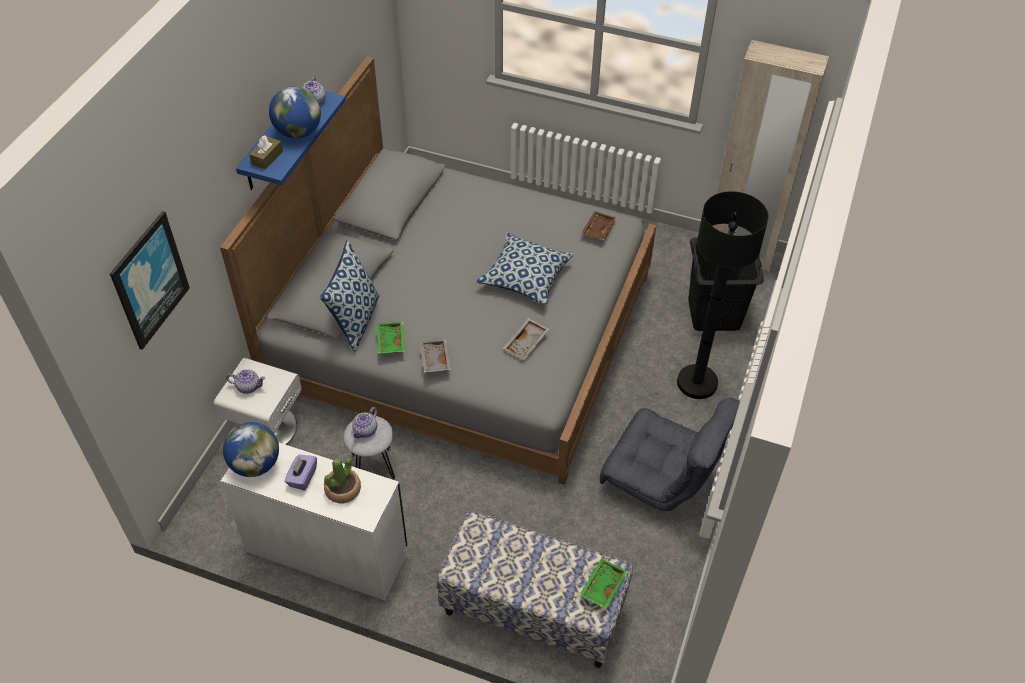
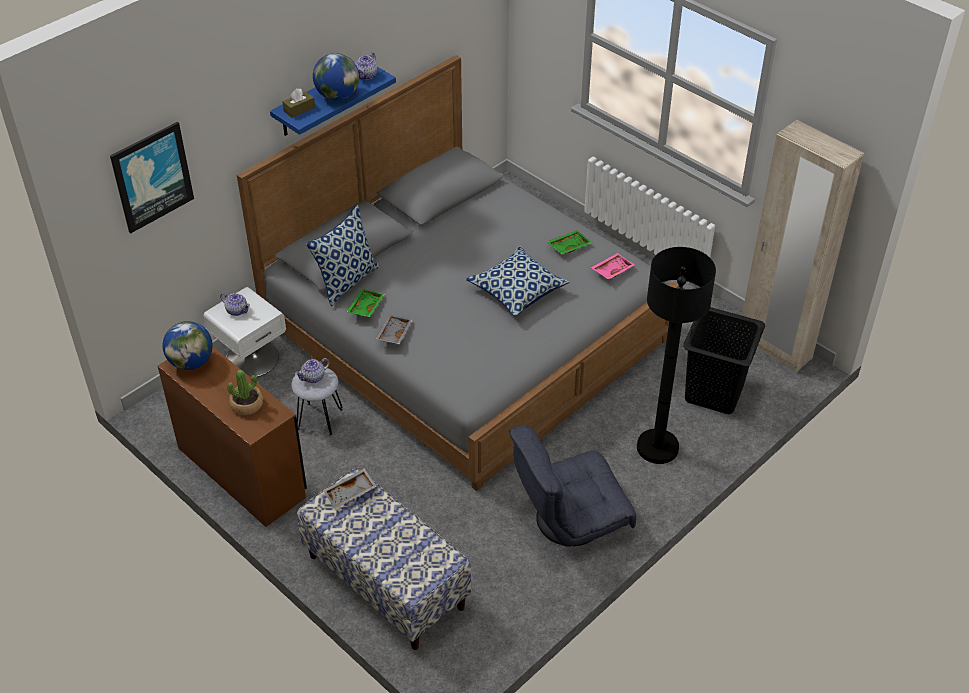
camera: 25 degrees right, 5 degrees down
white desk [220,442,407,601] -> brown desk [157,347,307,527]
purple tissue box [285,455,317,491] -> none
grey tray [503,318,549,360] -> grey tray moved to [323,468,377,509]
green tray [579,558,628,609] -> green tray moved to [547,230,592,254]
brown tray [582,211,617,240] -> pink tray [590,253,635,280]
grey armchair [600,398,740,511] -> grey armchair turned 105 degrees clockwise [510,425,636,547]

